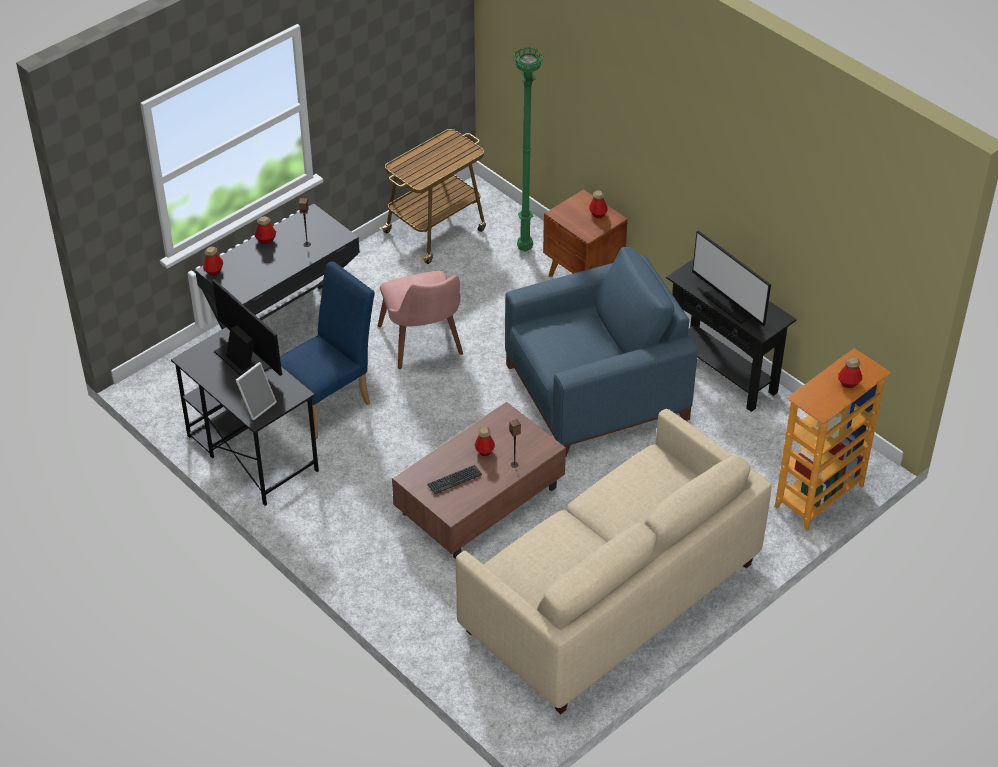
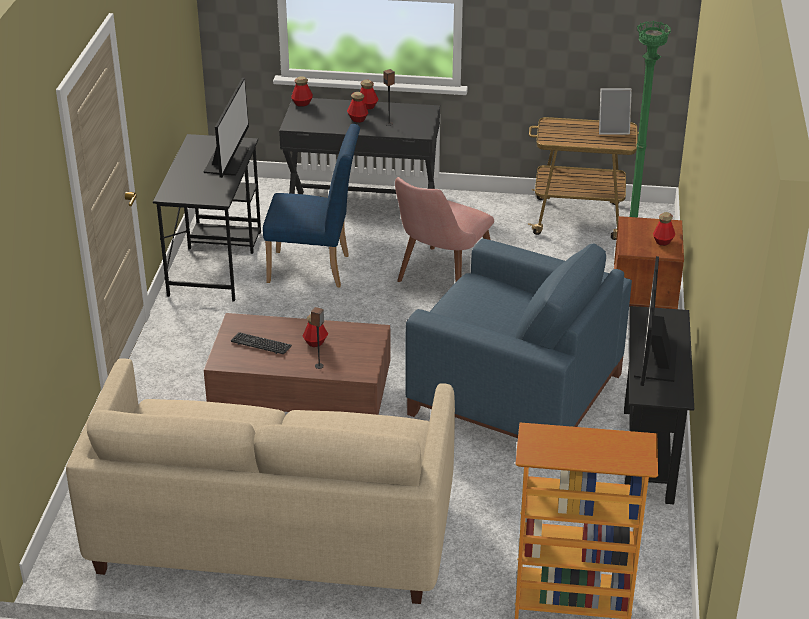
camera: 50 degrees right, 10 degrees down
picture frame [236,362,277,420] -> picture frame moved to [599,88,632,135]
bottle [838,358,862,388] -> bottle moved to [347,92,368,123]

